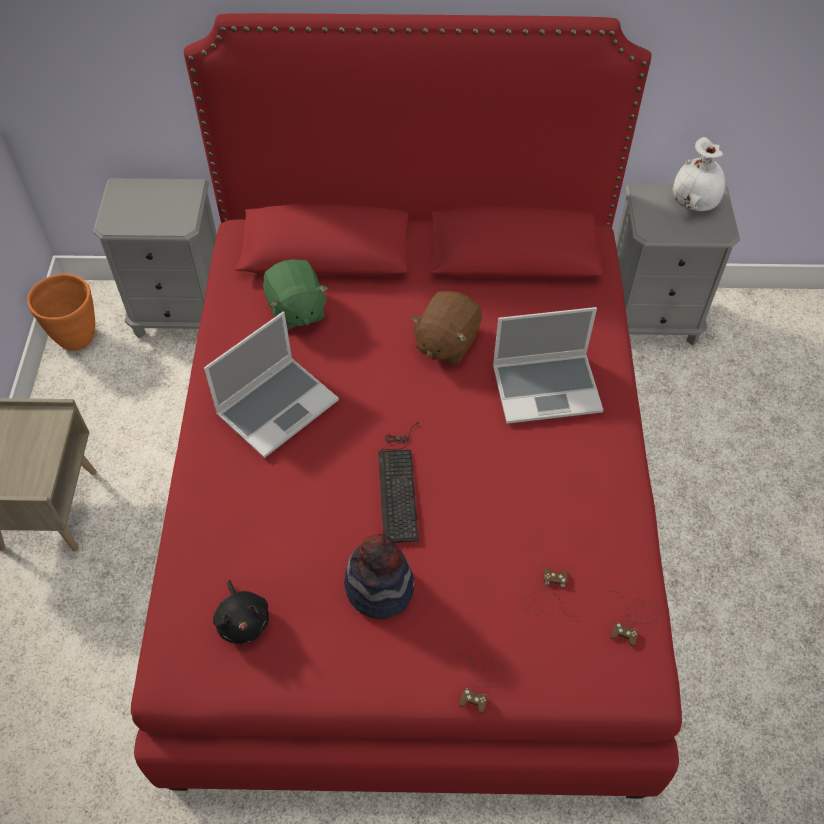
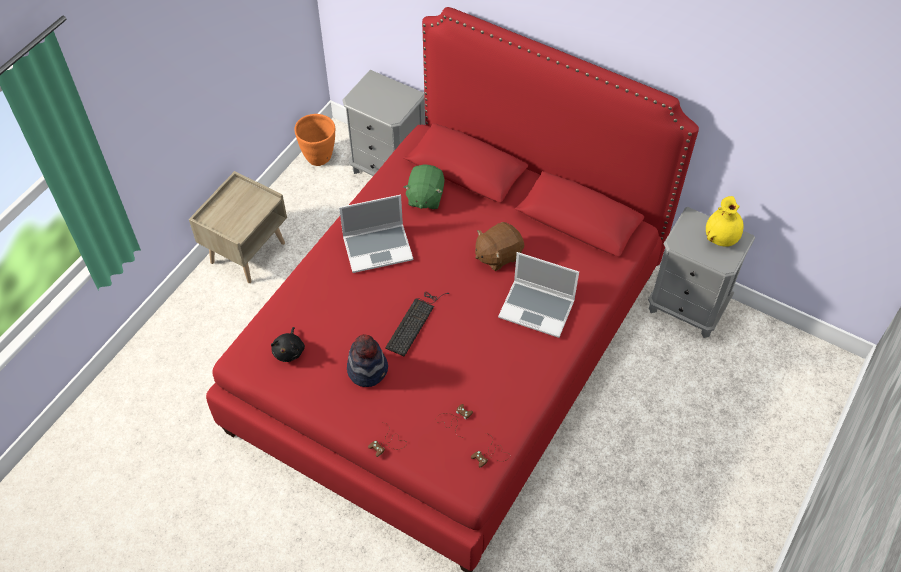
camera: 30 degrees right, 0 degrees up
white vase [673,137,725,211] -> yellow vase [706,196,744,247]

